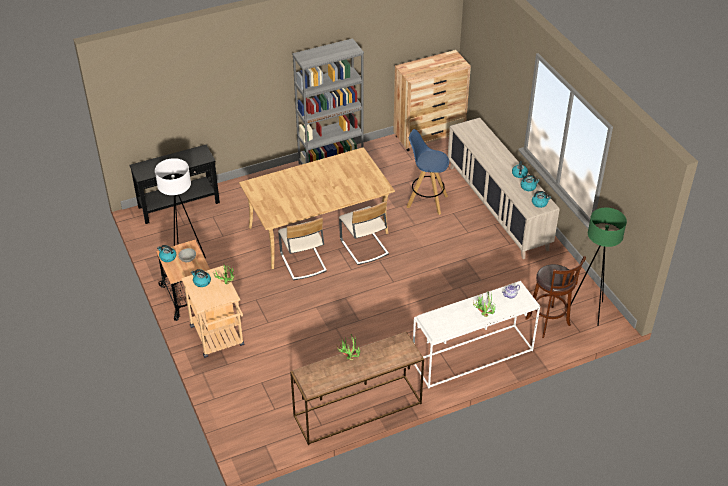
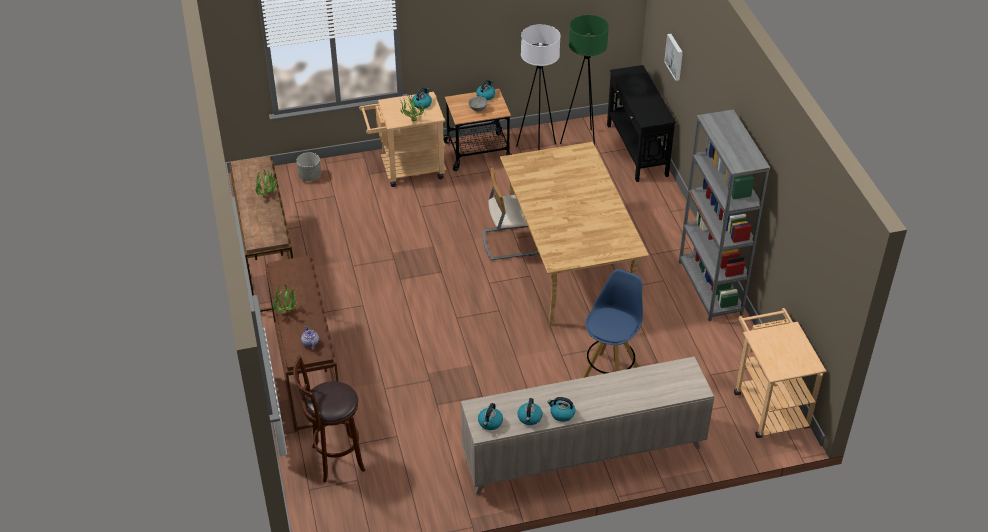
camera: 100 degrees right, 0 degrees up
beige chair [339,201,389,265] -> none
brown dresser [393,50,471,151] -> beige cart [734,308,826,438]
white console table [413,281,540,389] -> brown console table [265,256,339,431]
green floor lamp [571,208,627,326] -> green floor lamp moved to [560,15,609,145]
none -> grey planter [296,152,321,181]
none -> picture [664,34,683,81]

